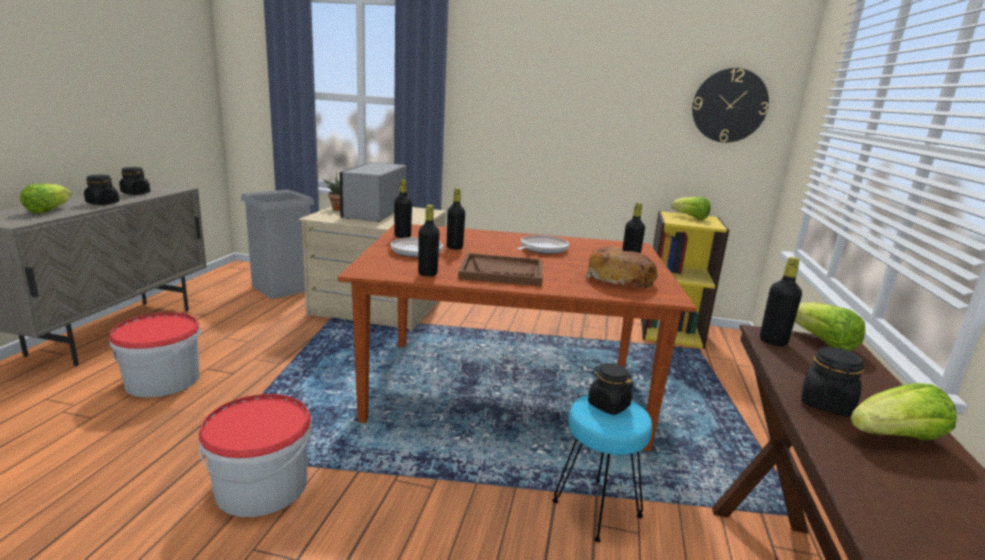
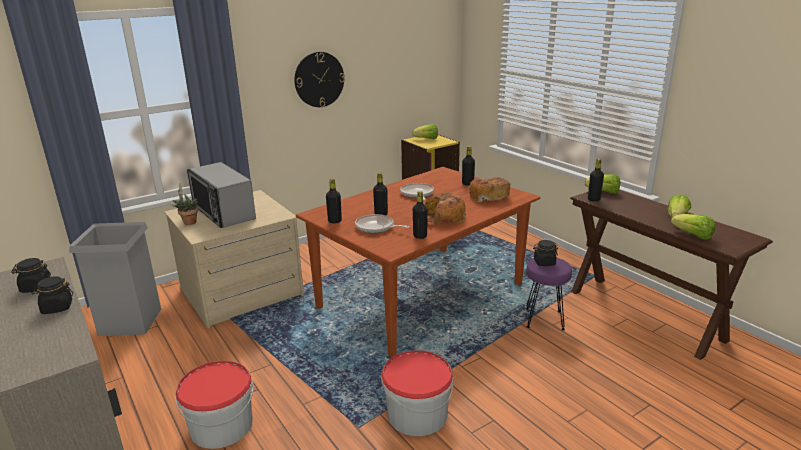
camera: 45 degrees left, 5 degrees up
lettuce [20,184,72,214] -> lettuce moved to [671,214,715,240]
brown tray [458,253,543,286] -> bread [425,192,466,224]
turquoise stool [552,395,652,542] -> purple stool [526,258,572,330]
wall clock [692,68,769,143] -> wall clock moved to [294,52,345,107]
black jar [801,347,864,416] -> none

